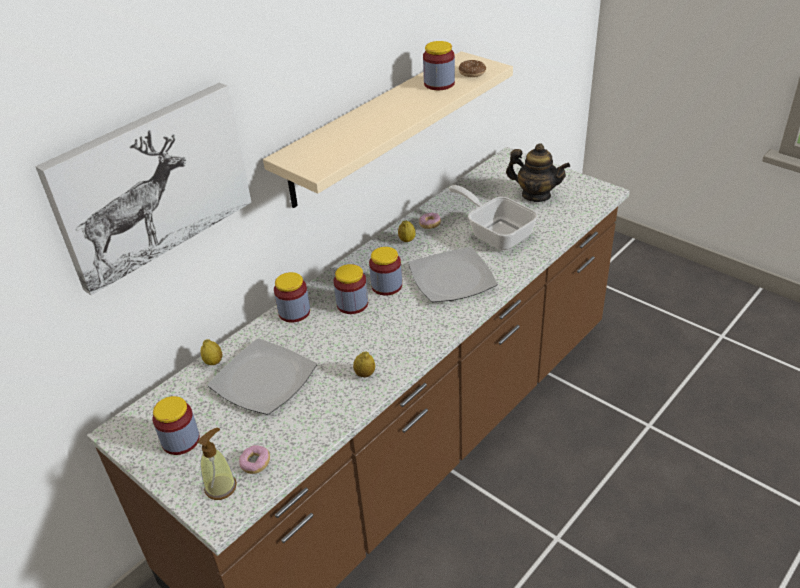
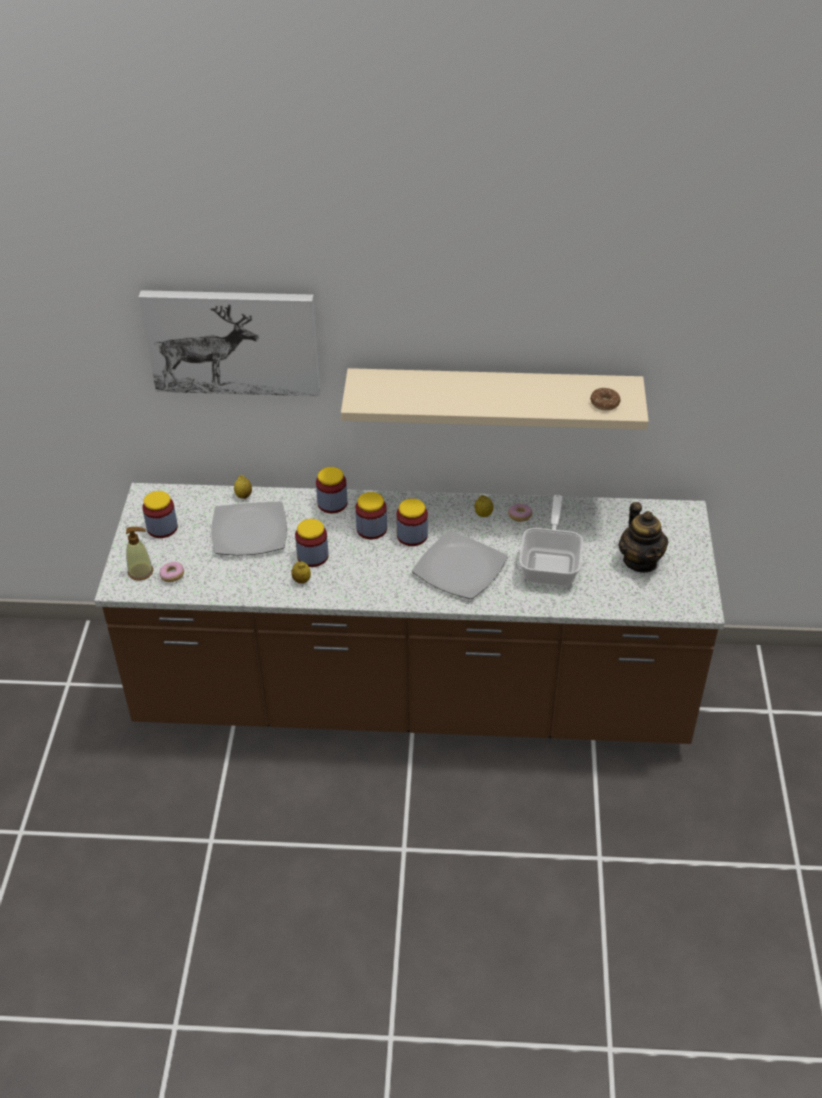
camera: 50 degrees right, 5 degrees up
jar [423,41,455,90] -> jar moved to [295,519,328,567]

